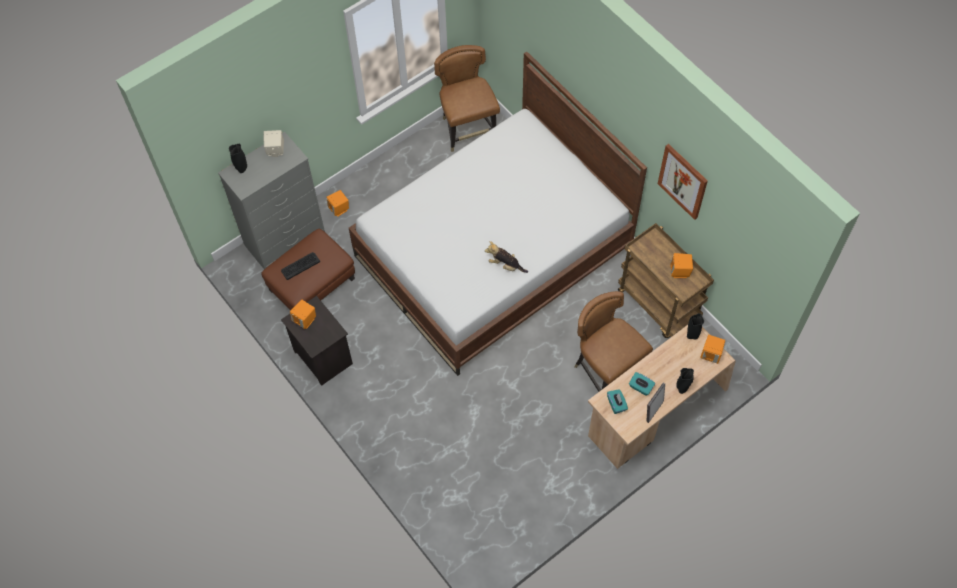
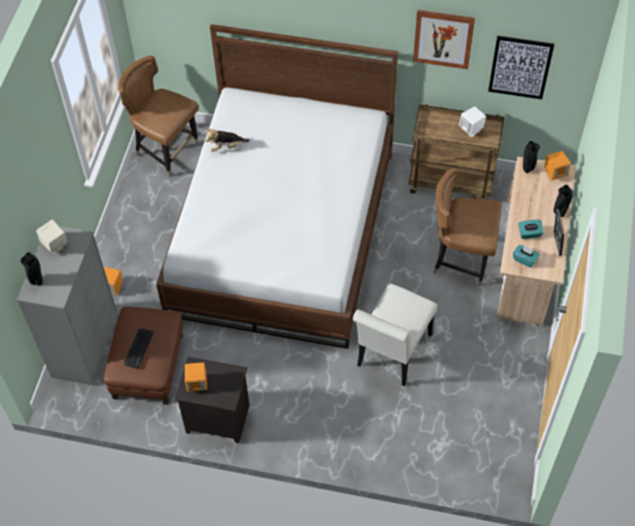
camera: 40 degrees left, 5 degrees down
plush toy [485,241,528,273] -> plush toy moved to [205,128,250,152]
orange speaker [670,253,693,278] -> white speaker [459,106,486,137]
none -> white chair [352,284,438,386]
none -> picture [488,36,554,99]

